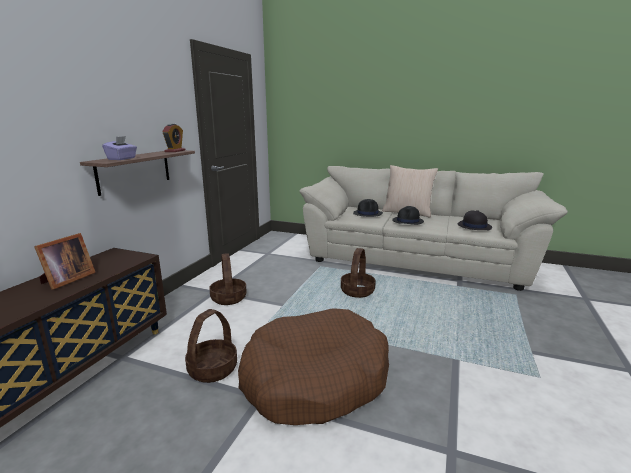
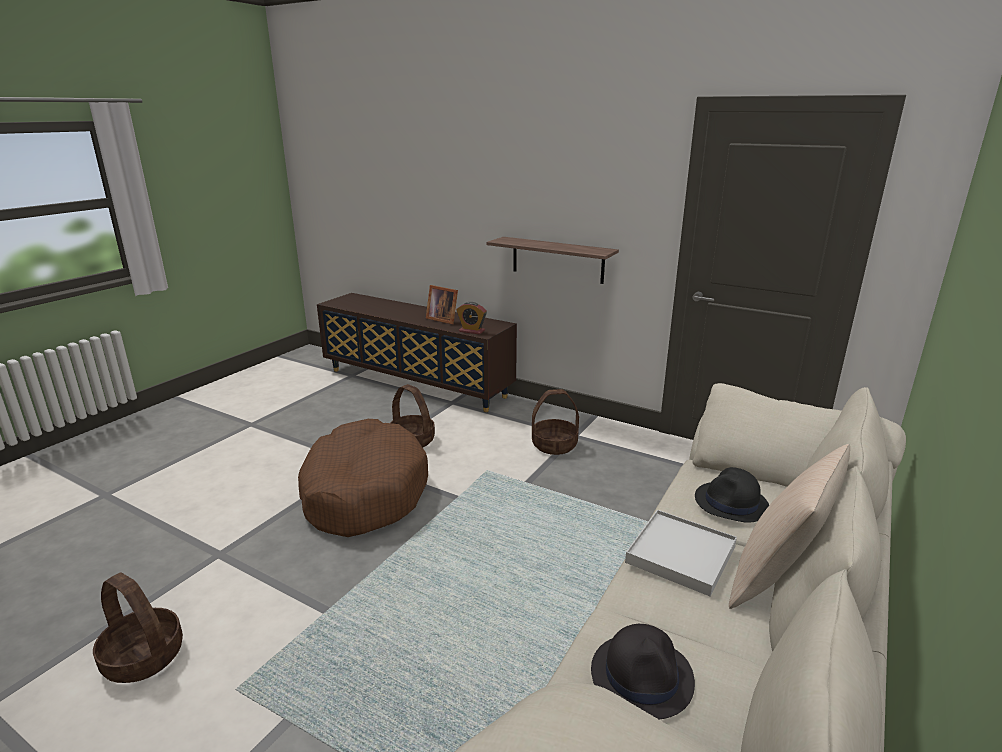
camera: 100 degrees right, 5 degrees up
purple tissue box [102,136,137,160] -> none
alarm clock [162,123,185,152] -> alarm clock moved to [456,302,487,335]
basket [341,248,376,298] -> basket moved to [93,572,183,683]
black hat [392,206,424,225] -> white tray [625,510,737,597]

